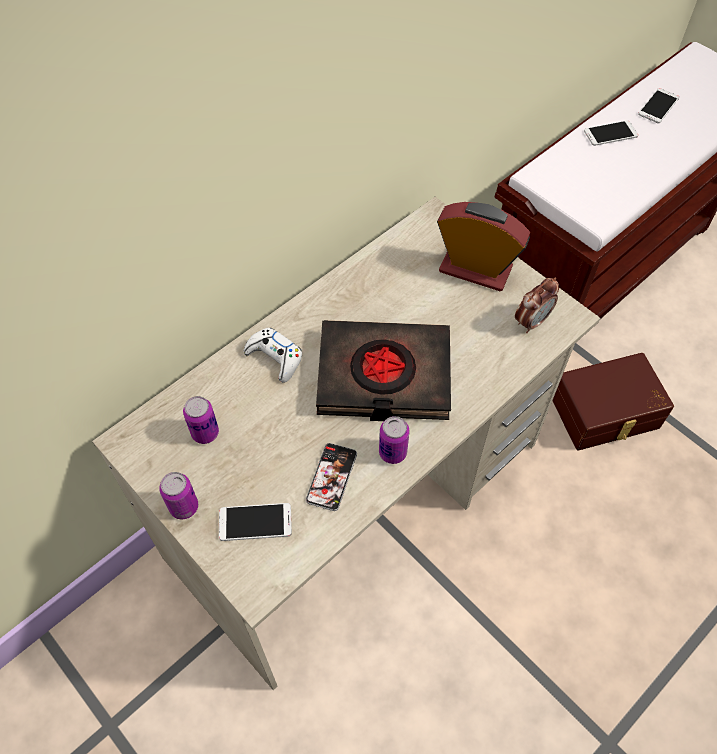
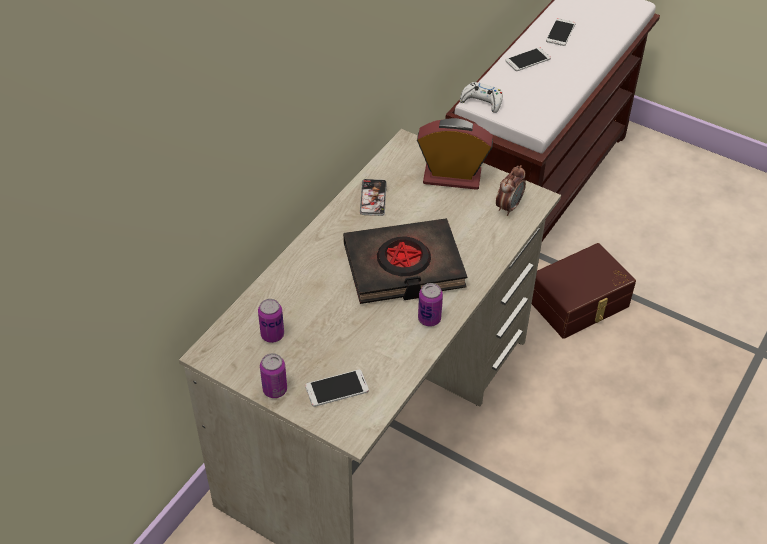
camera: 15 degrees left, 10 degrees down
white game controller [243,328,302,383] -> white game controller moved to [460,82,503,113]
phone [306,443,357,511] -> phone moved to [360,179,387,216]

